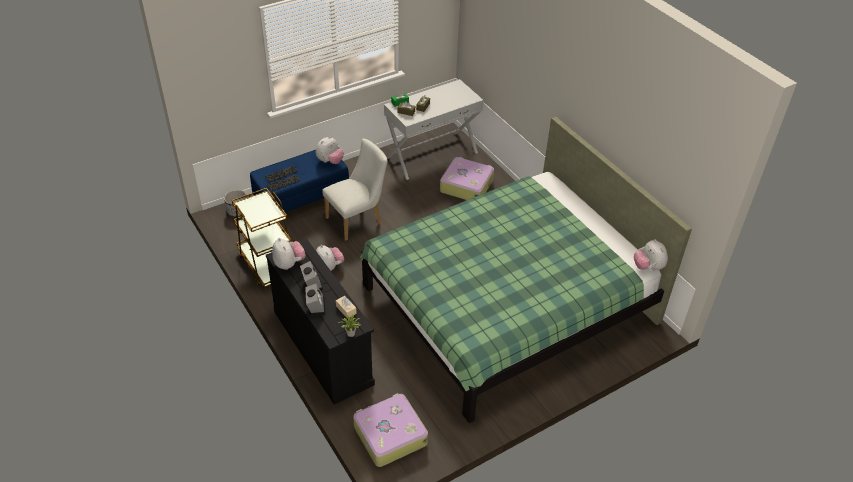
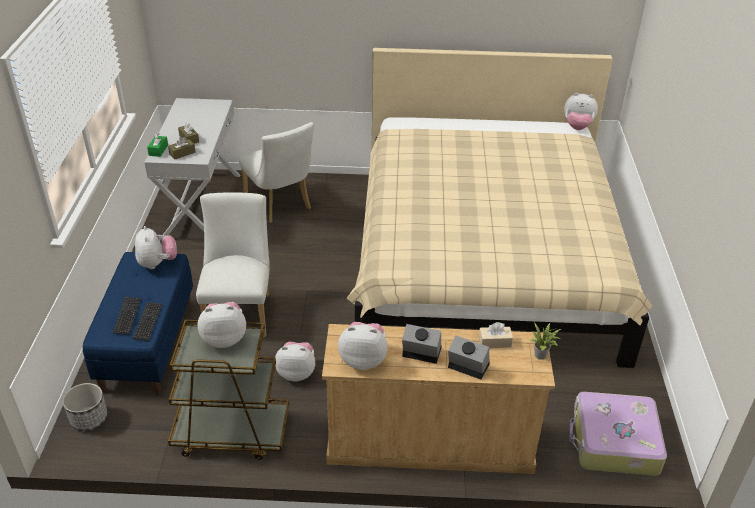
camera: 55 degrees left, 5 degrees down
black dresser [266,239,375,404] -> beige dresser [322,324,555,474]
green bed [360,117,692,423] -> beige bed [347,48,652,368]
suitcase [440,157,494,200] -> white chair [239,122,314,223]
none -> plush toy [197,302,246,348]

